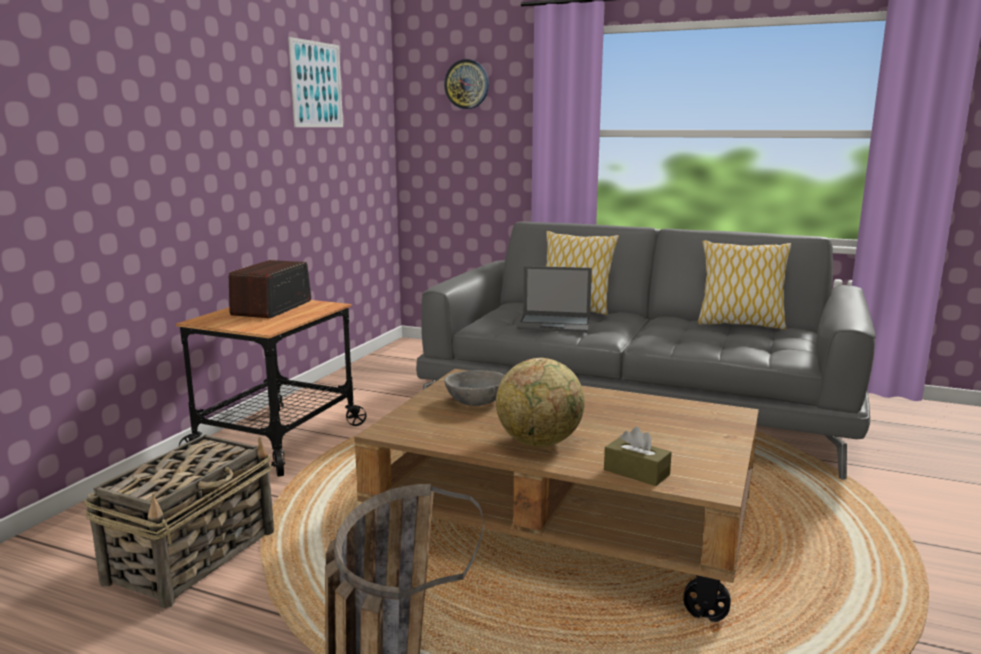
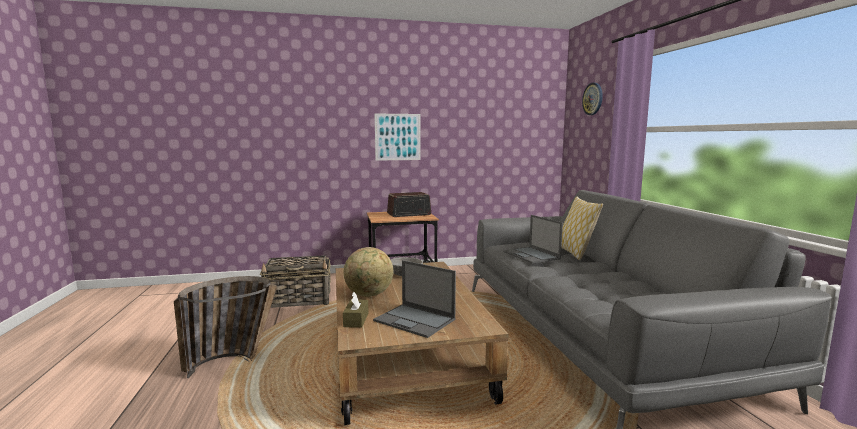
camera: 55 degrees right, 5 degrees down
picture [288,37,343,127] -> picture moved to [375,114,421,161]
pillow [698,240,791,330] -> none
none -> laptop [373,260,456,338]

